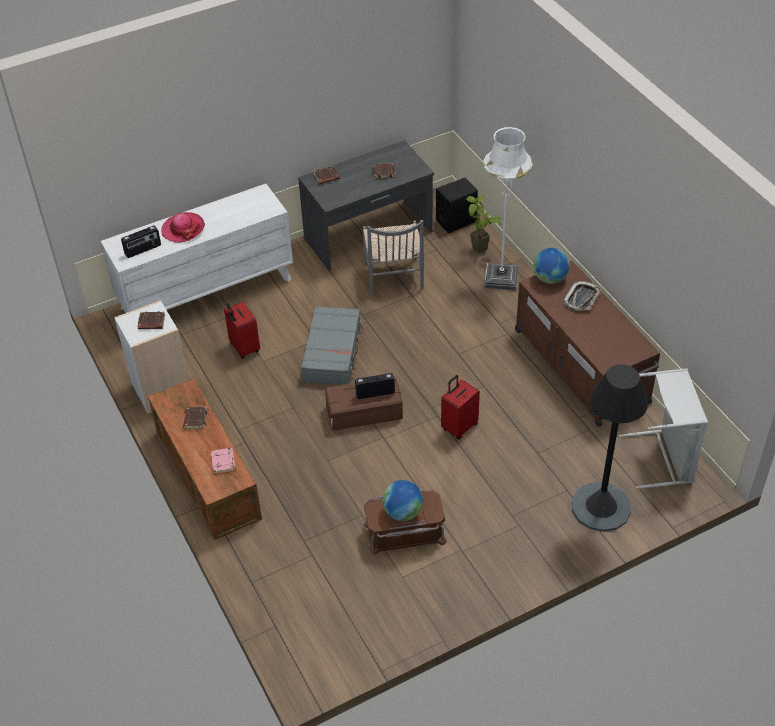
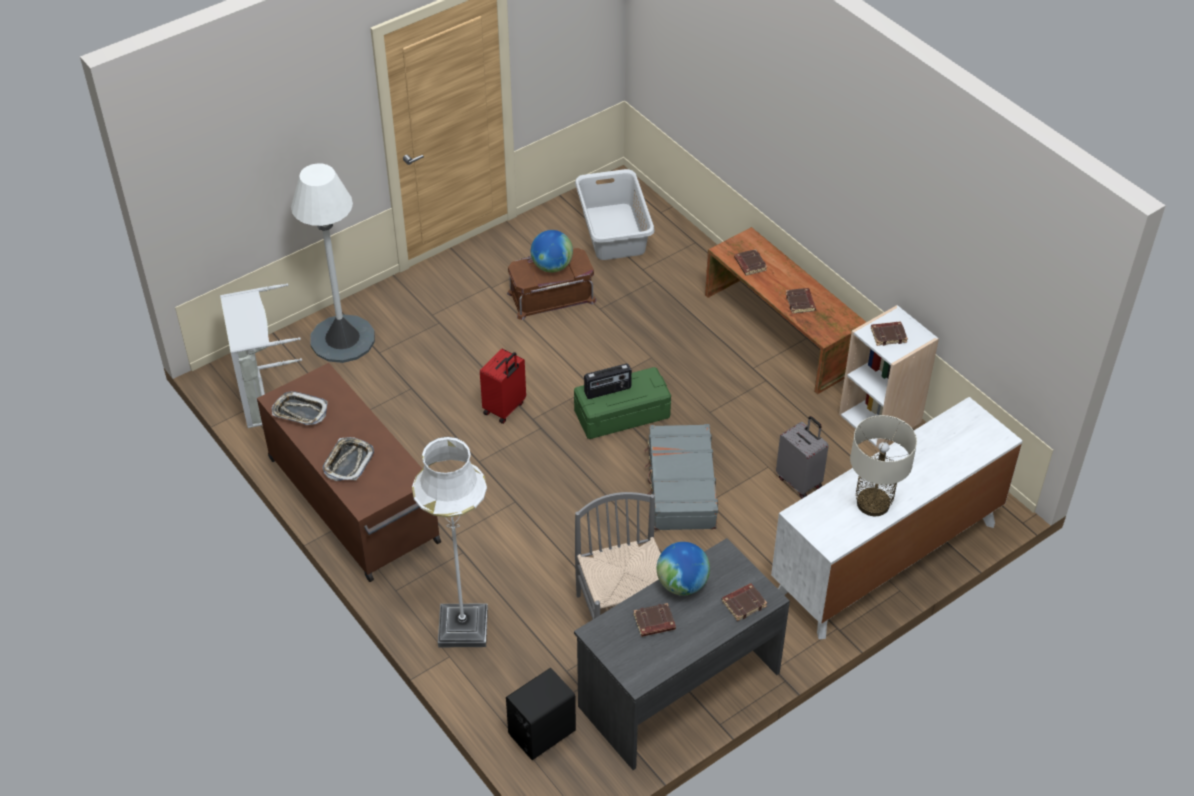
camera: 170 degrees right, 0 degrees up
radio [121,226,161,258] -> none
hat [161,212,205,243] -> none
pink book [211,448,236,474] -> brown book [734,249,767,276]
red suitcase [224,302,260,359] -> grey suitcase [776,416,829,499]
brown storage box [325,377,403,430] -> green storage box [574,367,671,439]
potted plant [466,196,502,254] -> none
globe [533,248,570,284] -> globe moved to [657,542,710,595]
black floor lamp [572,364,648,532] -> white floor lamp [291,163,375,363]
none -> tray [272,391,328,425]
none -> grey laundry basket [575,169,654,260]
none -> table lamp [850,415,917,516]

